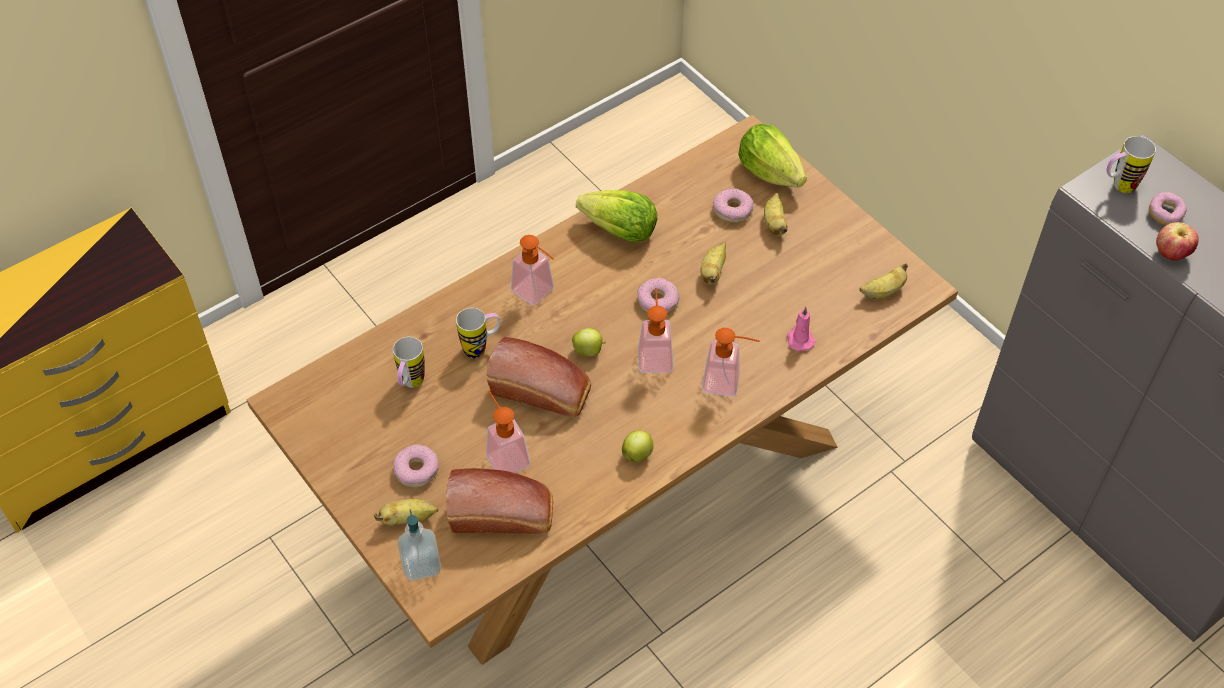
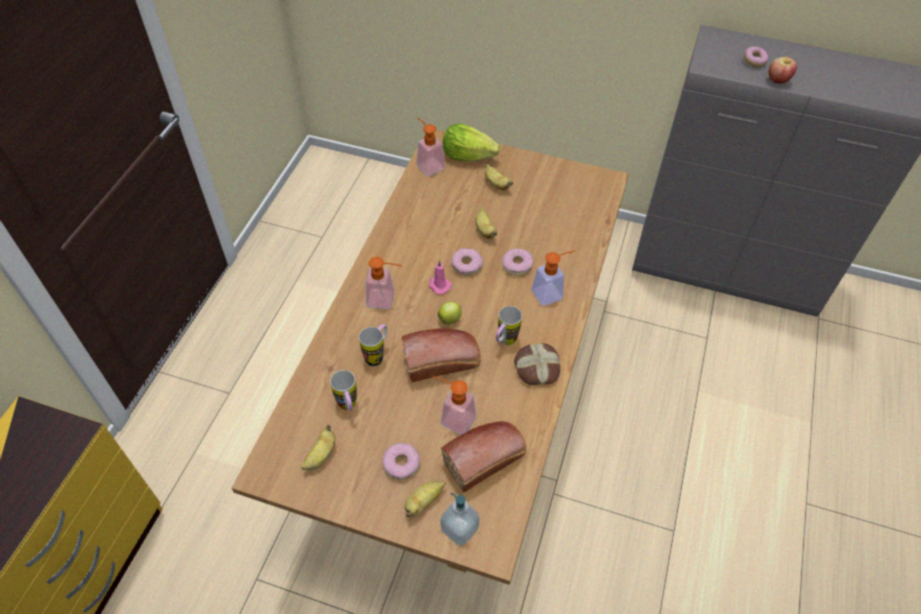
camera: 35 degrees left, 0 degrees up
lettuce [576,190,657,242] -> none
apple [622,431,653,463] -> bread [514,343,560,385]
soap dispenser [638,288,673,373] -> soap dispenser moved to [417,117,445,176]
donut [713,188,754,223] -> donut moved to [502,248,533,276]
pink candle [787,307,815,351] -> pink candle moved to [429,260,451,294]
banana [859,263,908,299] -> banana moved to [301,425,335,470]
mug [1107,136,1156,193] -> mug moved to [496,306,522,345]

